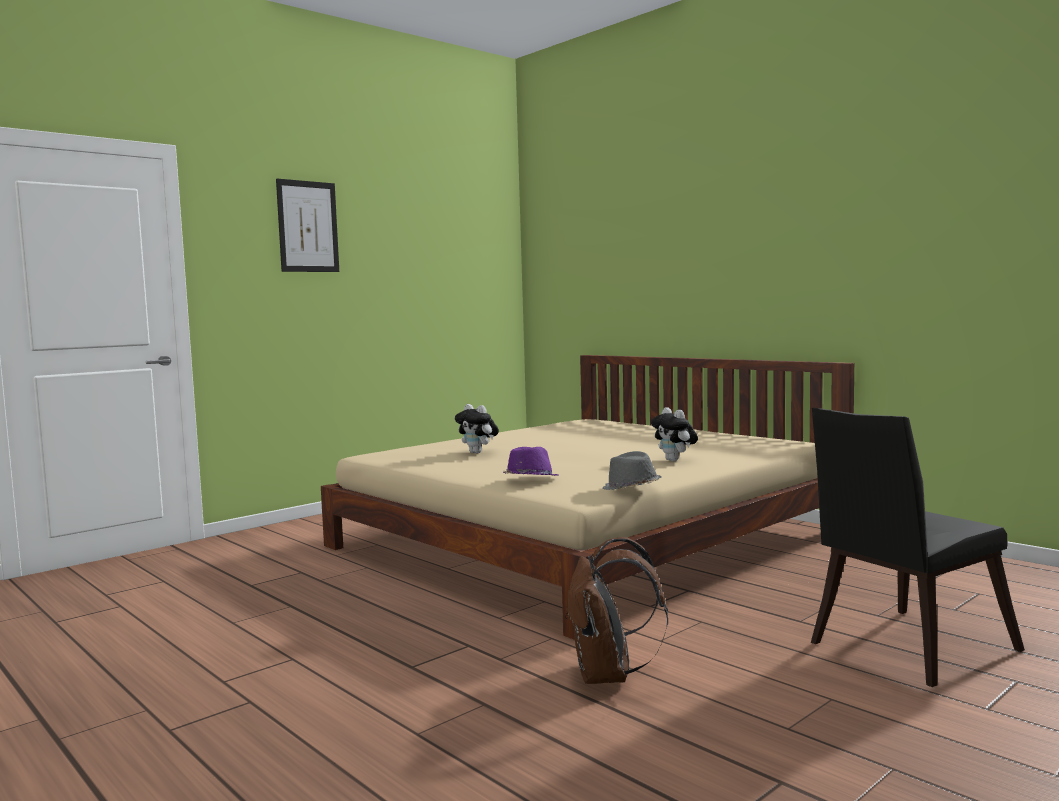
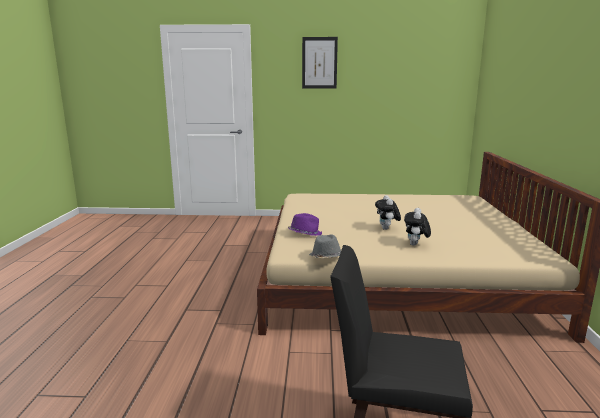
camera: 45 degrees right, 10 degrees up
plush toy [455,404,499,453] -> plush toy moved to [375,195,401,230]
brown backpack [565,537,668,684] -> none

